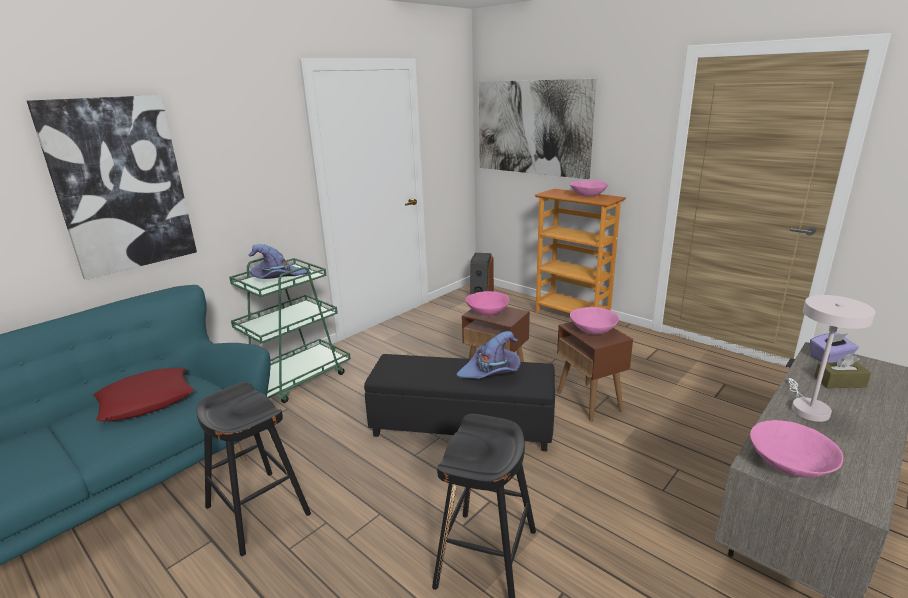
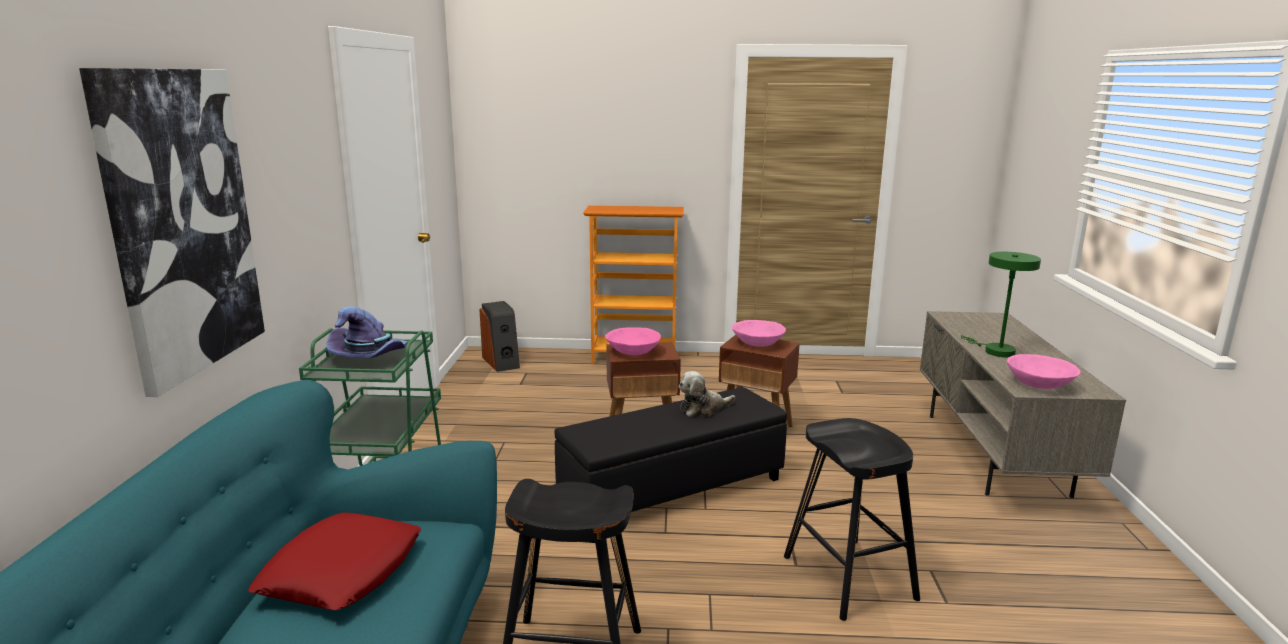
camera: 40 degrees left, 5 degrees down
purple hat [457,331,521,379] -> plush toy [679,371,735,417]
picture [479,79,597,179] -> none
pink bowl [570,181,608,197] -> none
white table lamp [788,295,875,422] -> green table lamp [960,252,1041,357]
purple tissue box [810,333,859,363] -> none
brown tissue box [814,354,871,388] -> none

